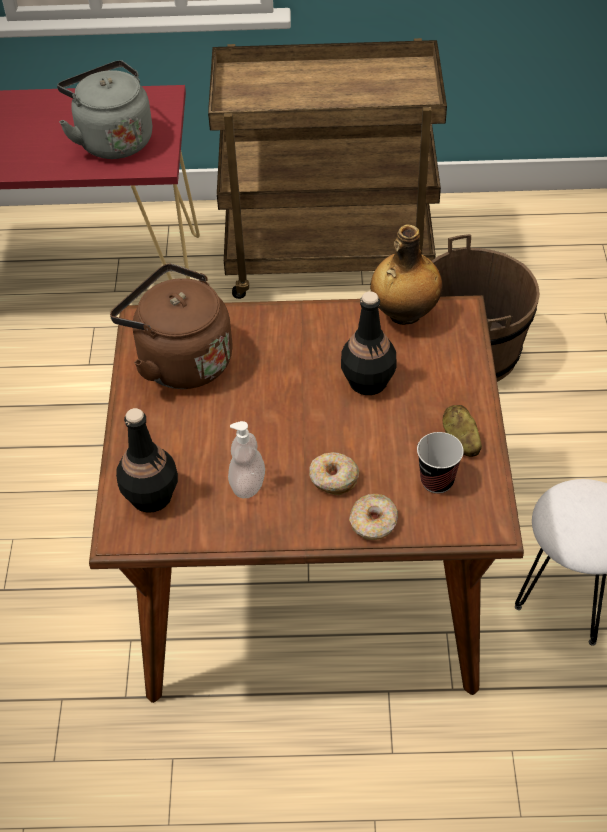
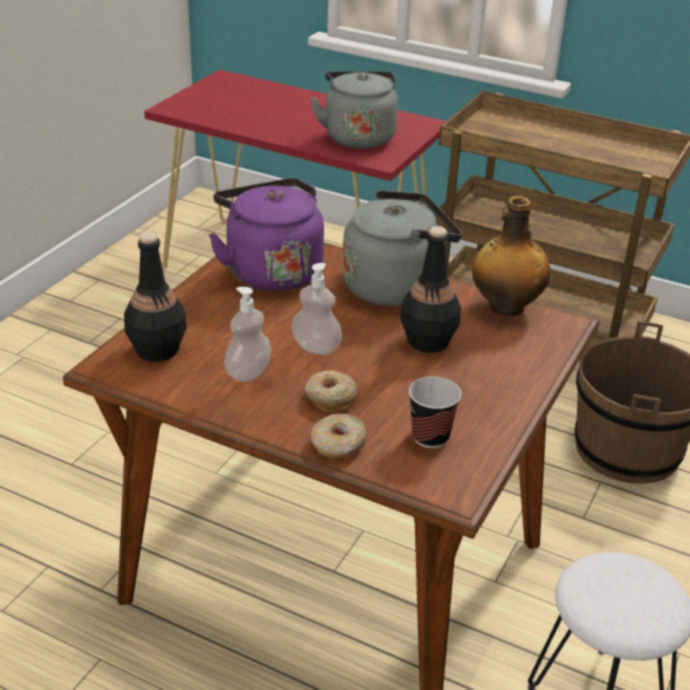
camera: 25 degrees right, 15 degrees down
brown kettle [110,263,233,389] -> purple kettle [209,178,324,292]
potato [443,405,482,457] -> none
none -> soap dispenser [292,263,342,355]
none -> grey kettle [342,190,462,307]

